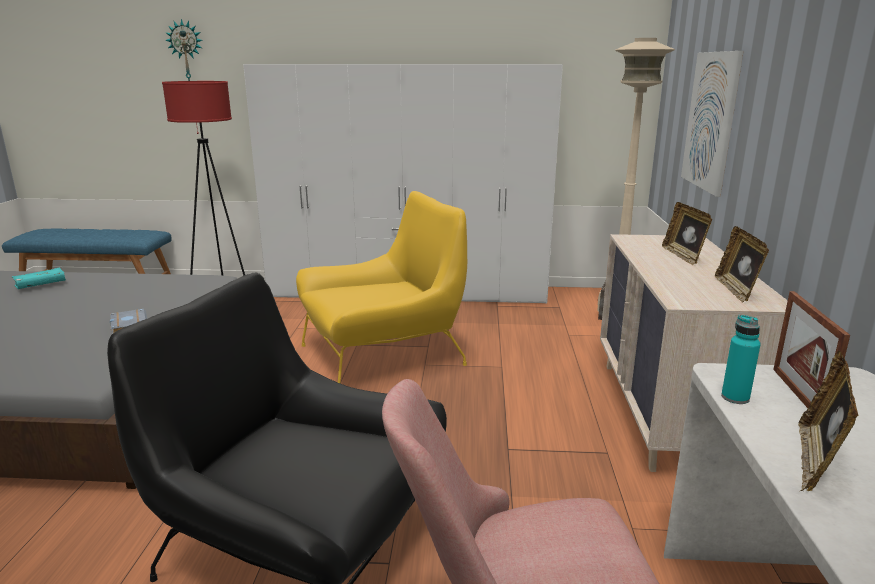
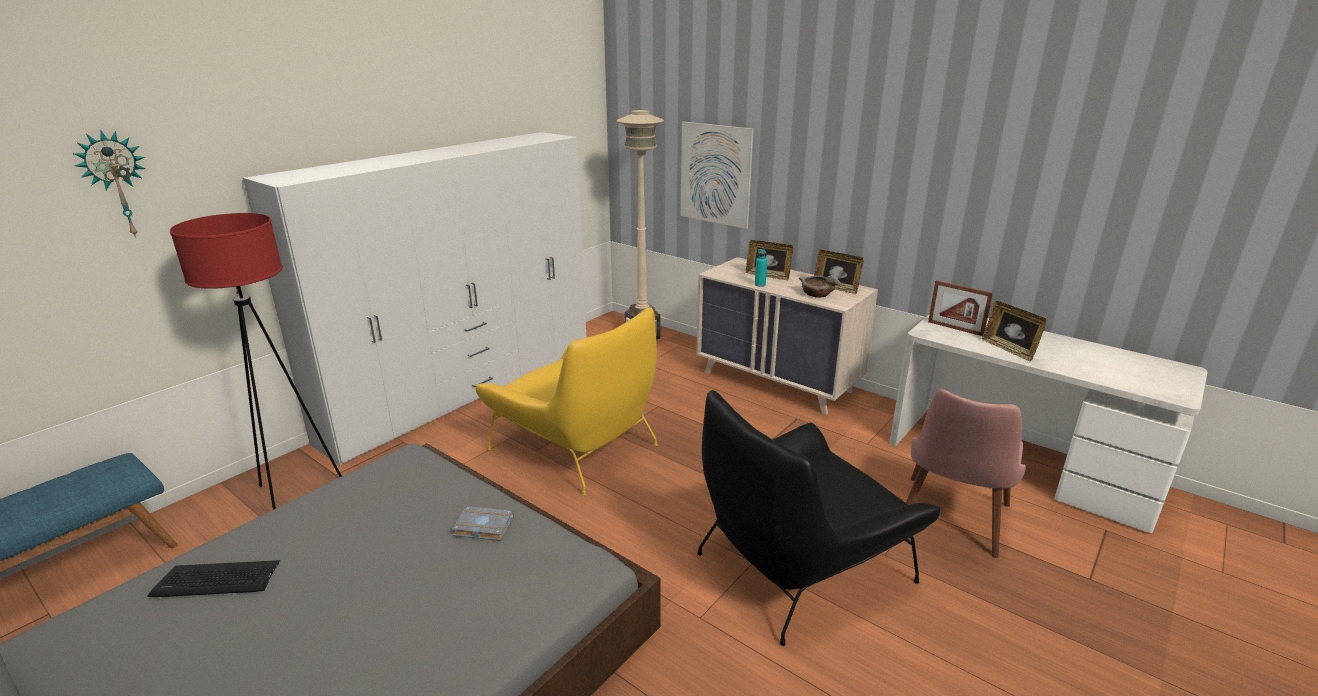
camera: 55 degrees left, 5 degrees up
turquoise book [12,268,66,289] -> keyboard [148,560,280,597]
yellow armchair [296,191,467,383] -> yellow armchair turned 120 degrees clockwise [475,307,658,496]
turquoise bottle [721,315,761,404] -> turquoise bottle moved to [755,249,767,287]
none -> grey bowl [799,275,842,298]

